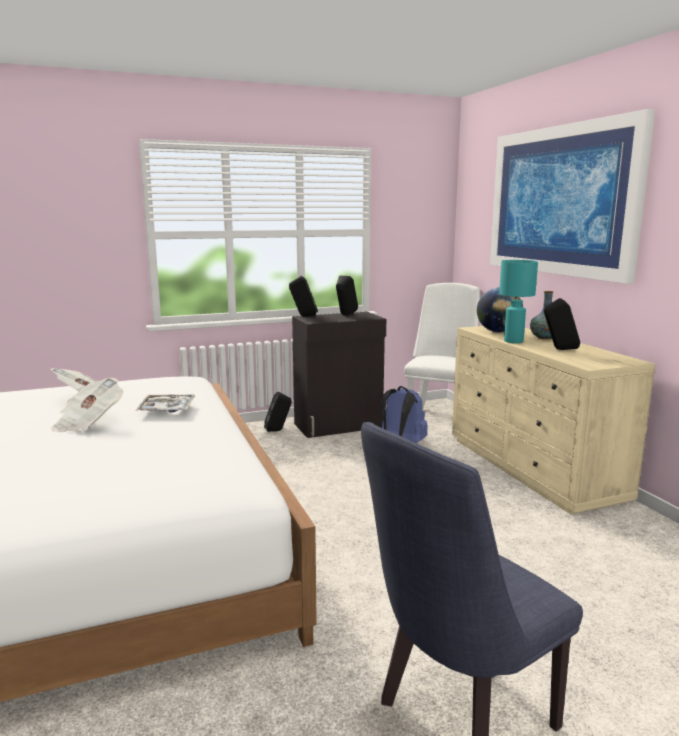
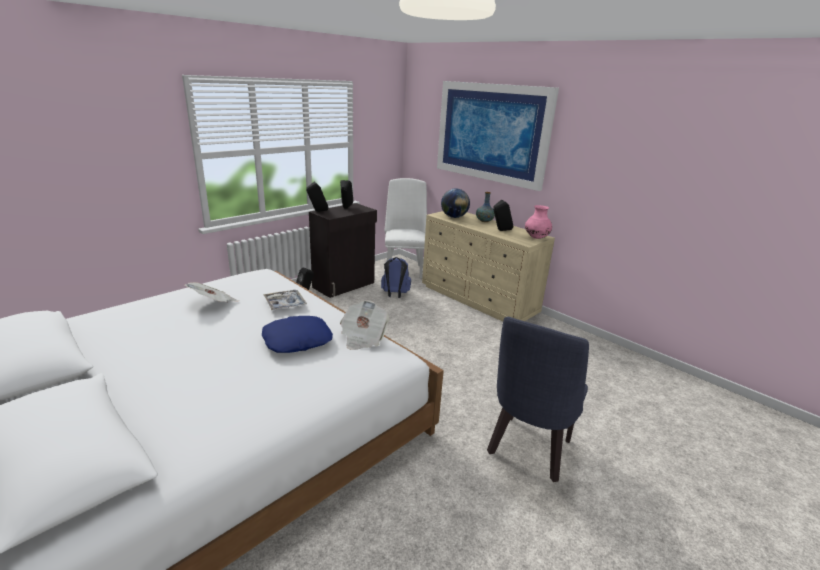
camera: 25 degrees left, 10 degrees up
newspaper [51,378,123,432] -> newspaper moved to [340,300,390,350]
turquoise table lamp [499,260,538,343] -> none
none -> blue pillow [262,316,333,353]
none -> pink vase [525,205,552,239]

